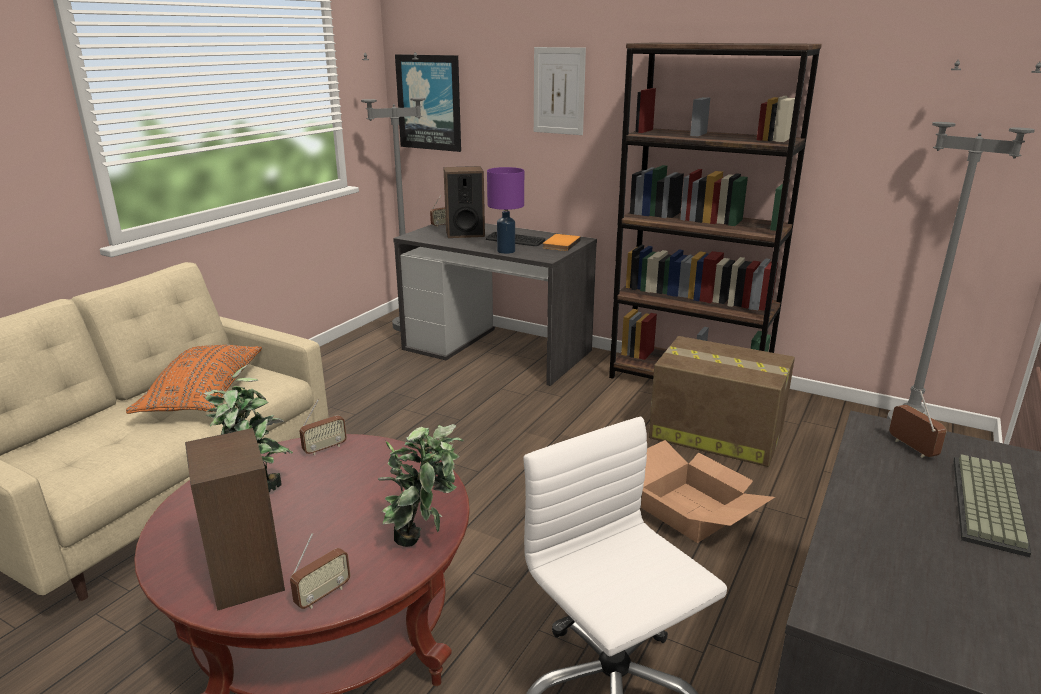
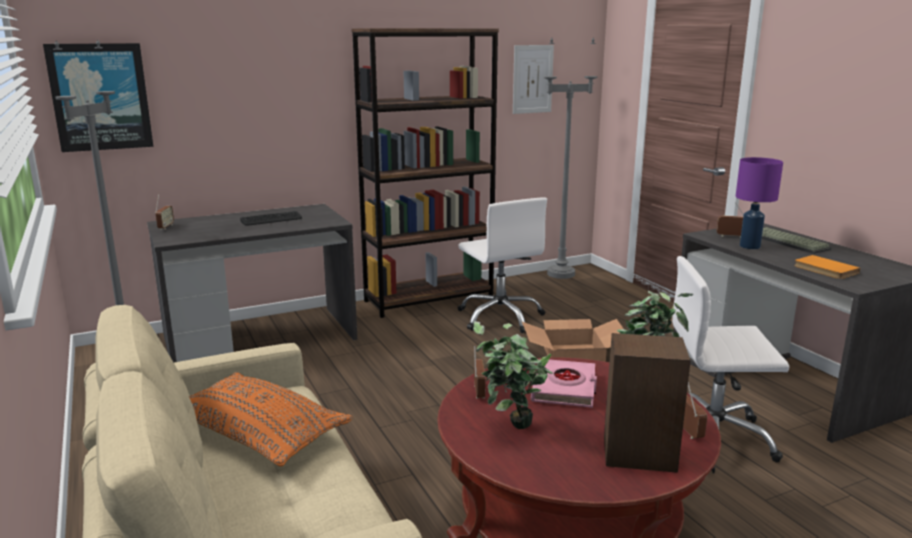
camera: 55 degrees left, 5 degrees down
speaker [443,166,485,238] -> none
purple table lamp [487,167,524,254] -> purple table lamp moved to [735,157,783,249]
picture [534,47,586,135] -> picture moved to [513,45,554,114]
orange book [543,234,581,251] -> orange book moved to [794,255,860,279]
cardboard box [649,336,795,467] -> white office chair [458,197,547,333]
none -> pink book [531,359,597,408]

